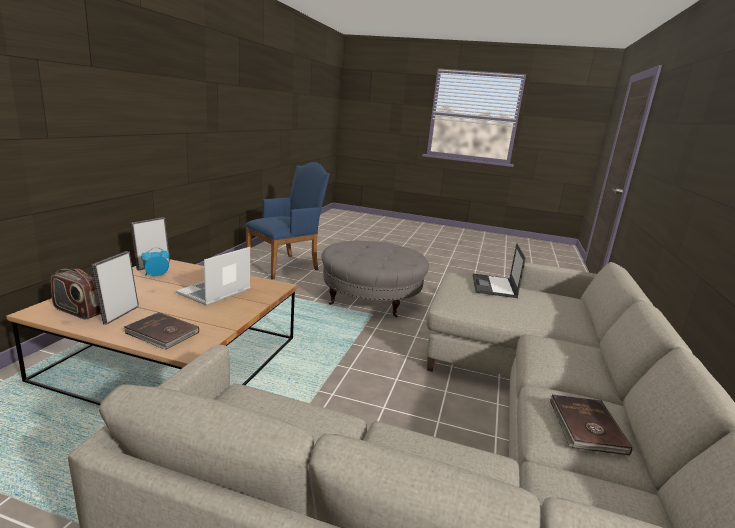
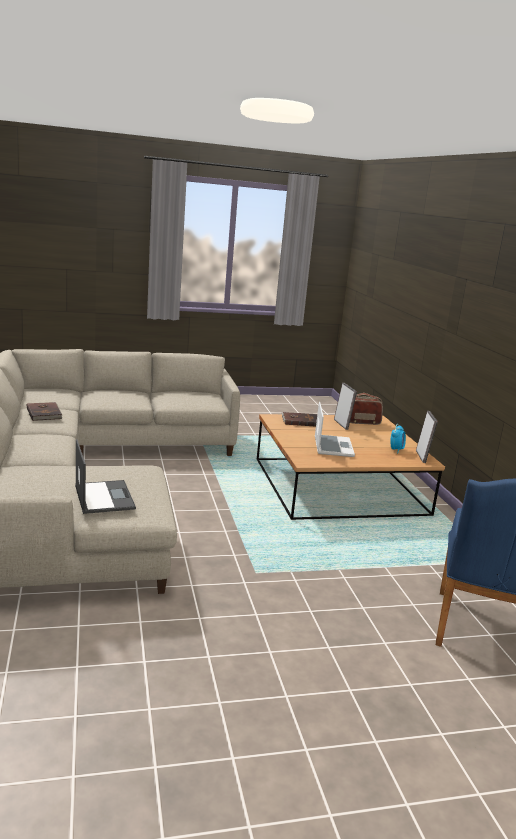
camera: 150 degrees right, 0 degrees up
grey ottoman [321,241,429,317] -> none

